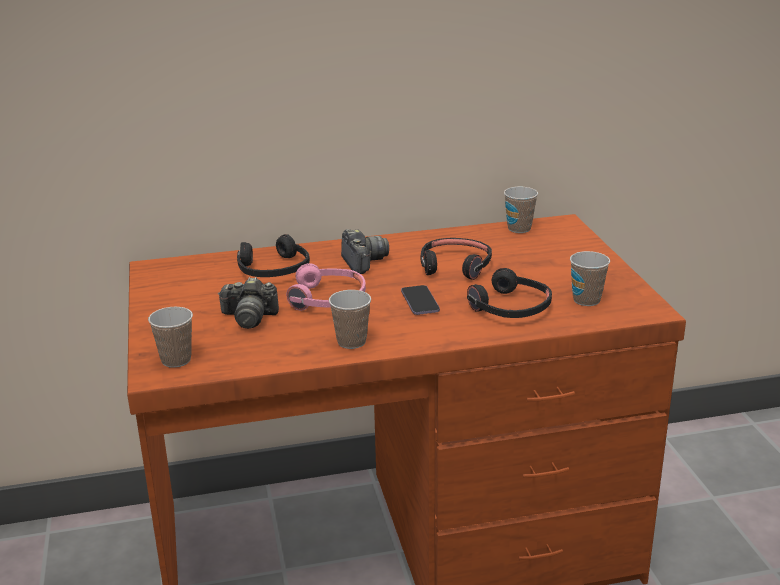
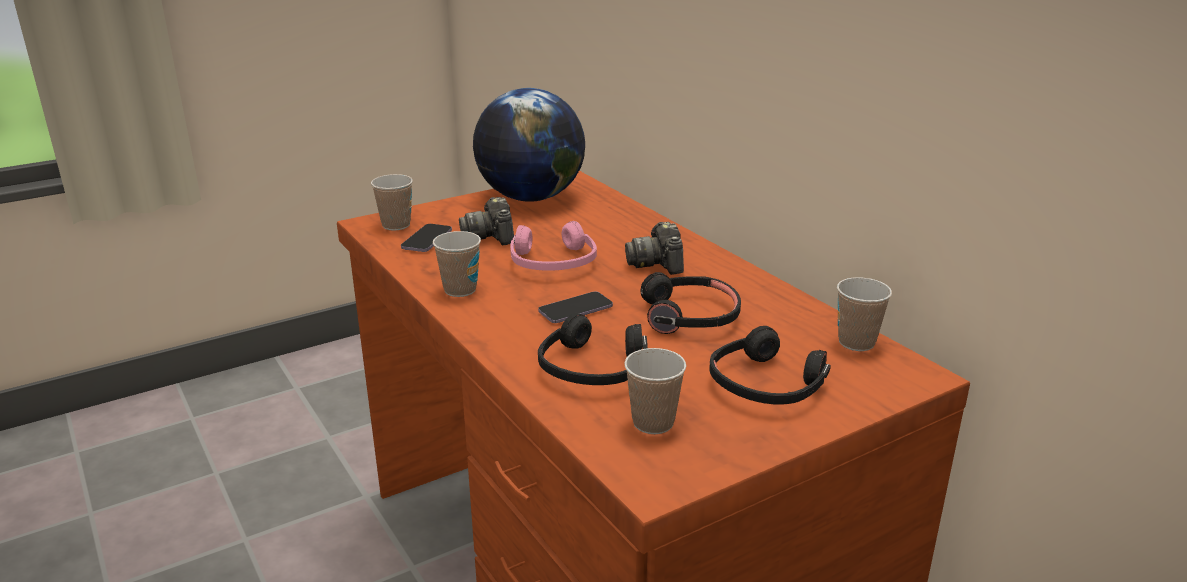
camera: 70 degrees right, 0 degrees up
black headphones [237,234,310,277] -> black headphones moved to [709,326,831,405]
camera [341,229,389,274] -> camera turned 120 degrees clockwise [625,222,684,275]
none -> phone [401,224,452,252]
none -> globe [473,88,585,202]

